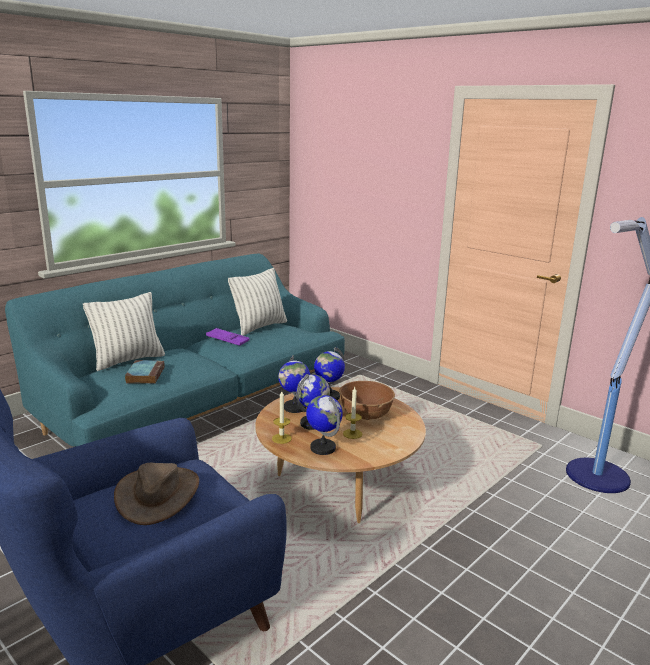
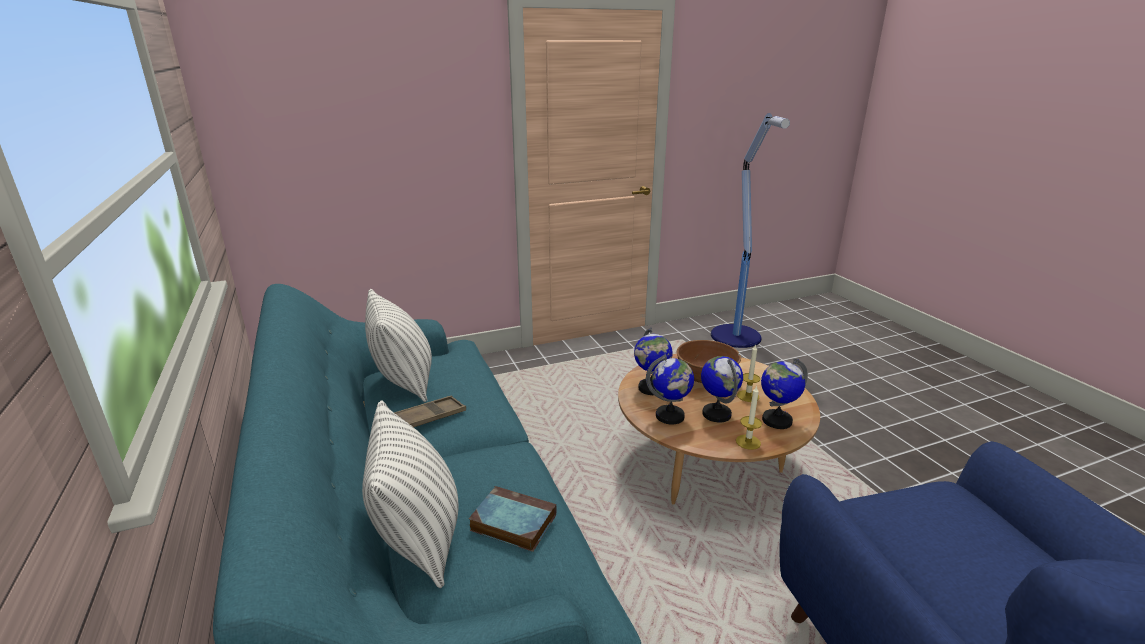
camera: 65 degrees left, 5 degrees up
brown hat [114,463,199,525] -> none
purple tray [206,328,249,346] -> brown tray [394,396,466,427]

